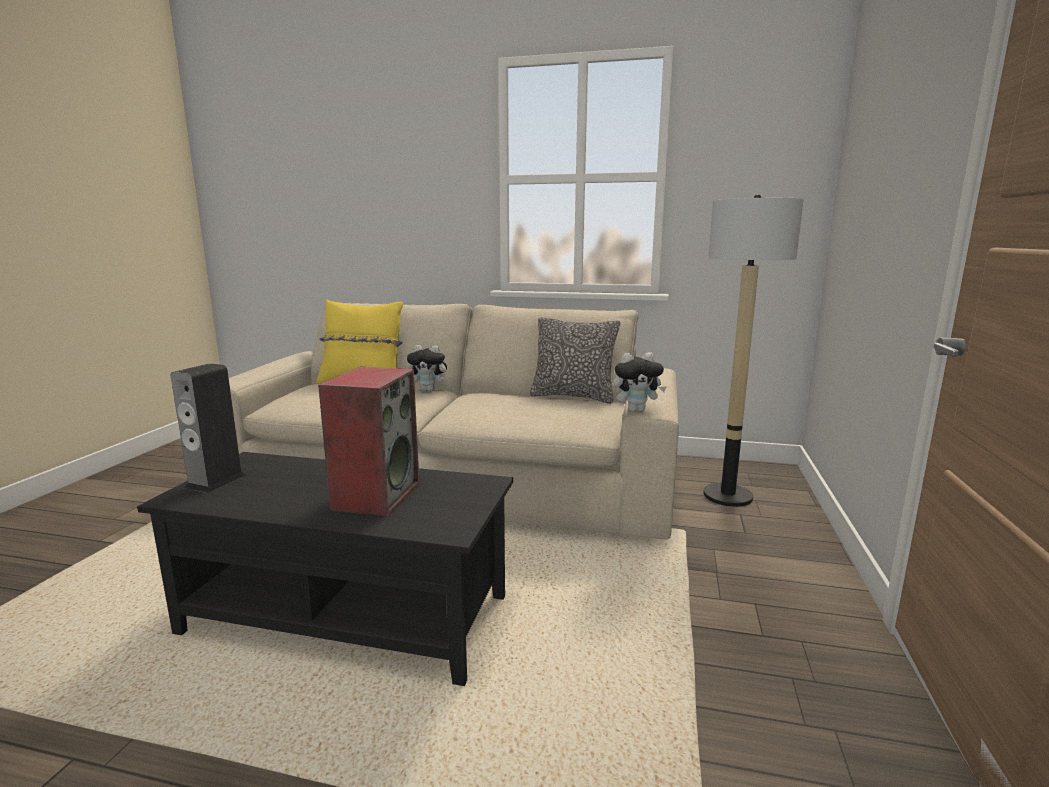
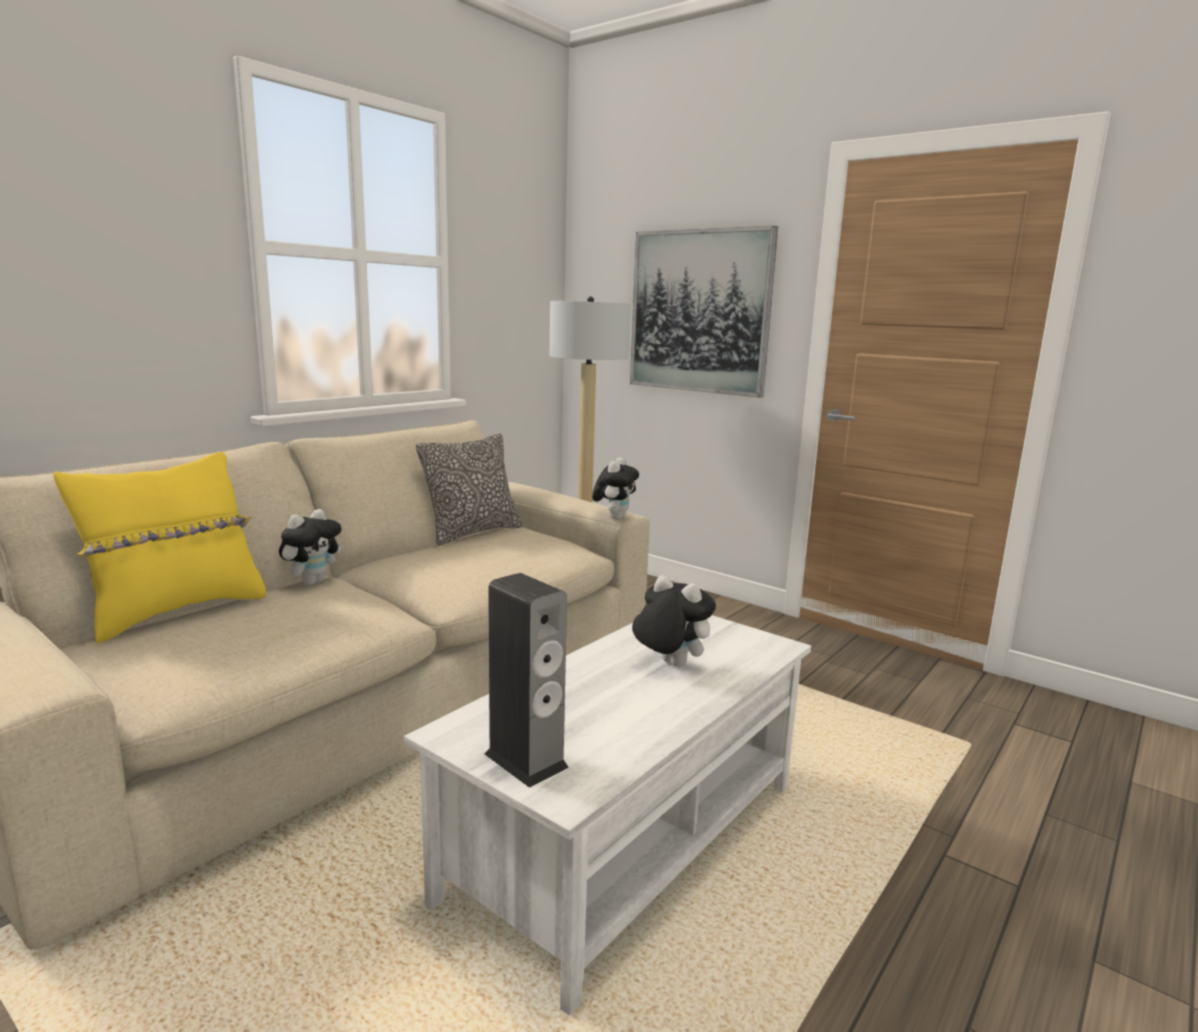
camera: 65 degrees left, 0 degrees up
black coffee table [137,452,513,686] -> white coffee table [404,615,811,1015]
speaker [318,367,419,517] -> plush toy [632,575,716,667]
none -> picture [630,226,778,398]

